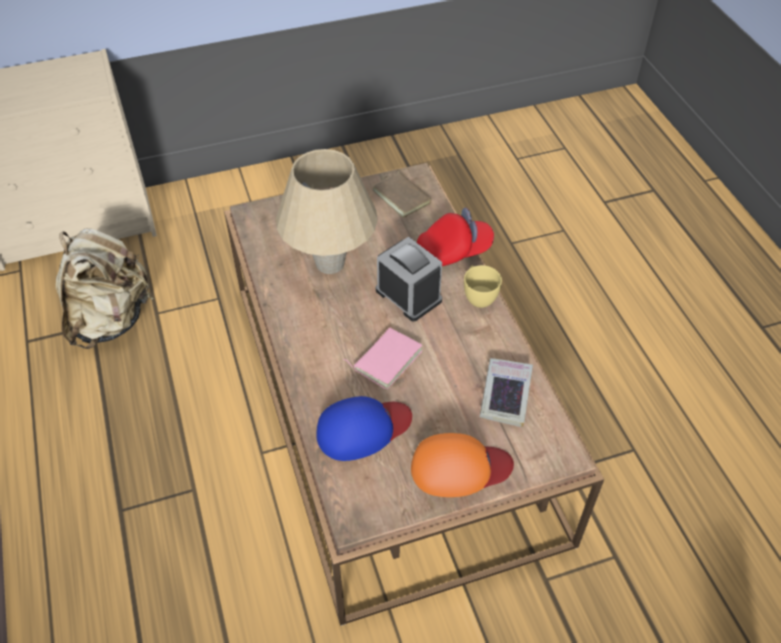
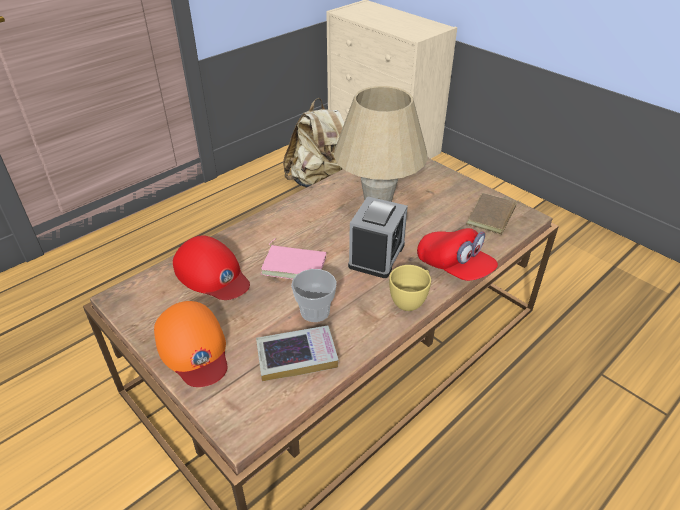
camera: 65 degrees right, 10 degrees down
blue cap [316,396,412,461] -> red cap [173,235,250,300]
none -> cup [291,269,337,322]

